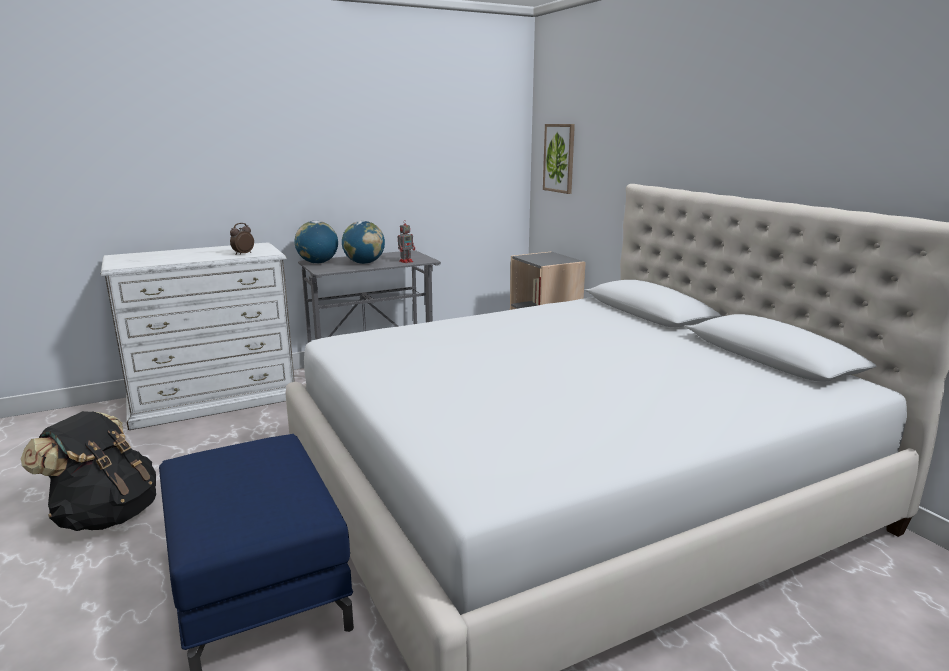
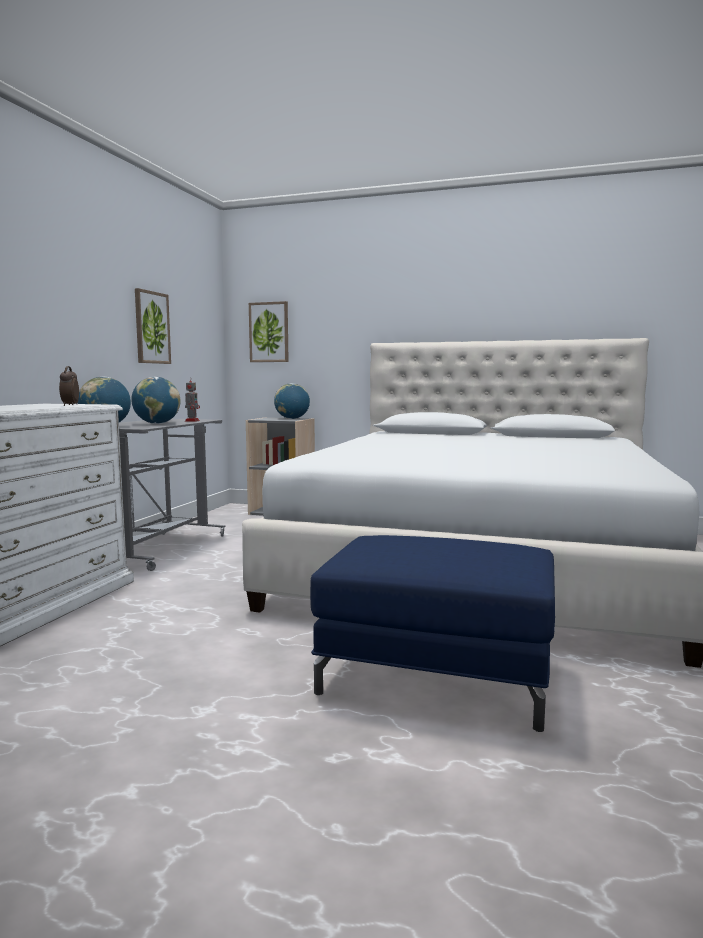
camera: 45 degrees left, 10 degrees down
black backpack [21,411,156,531] -> none
none -> picture [135,288,171,364]
none -> globe [274,383,310,419]

